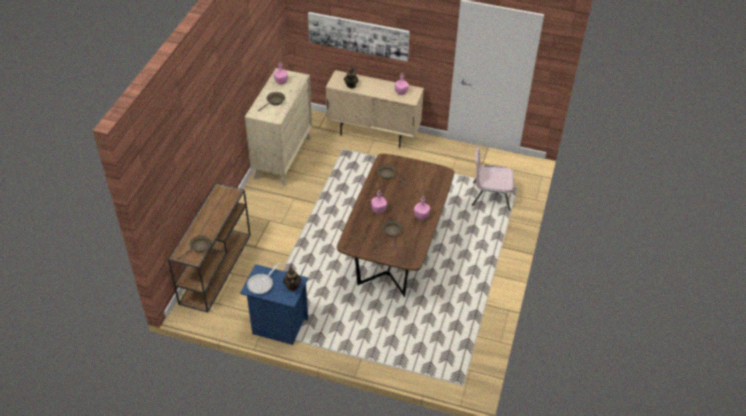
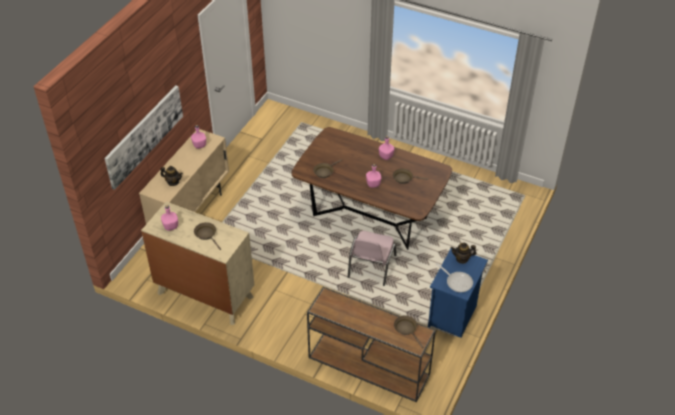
camera: 80 degrees left, 0 degrees up
pink chair [472,147,514,211] -> pink chair moved to [348,231,396,286]

